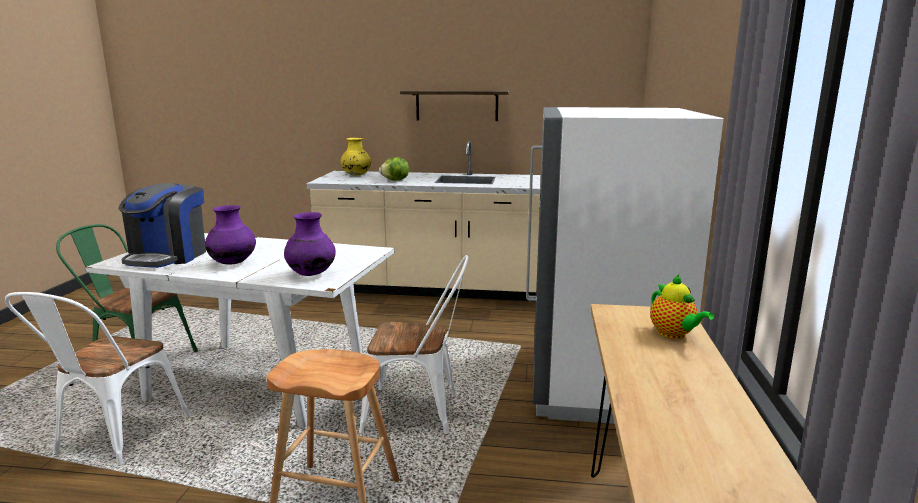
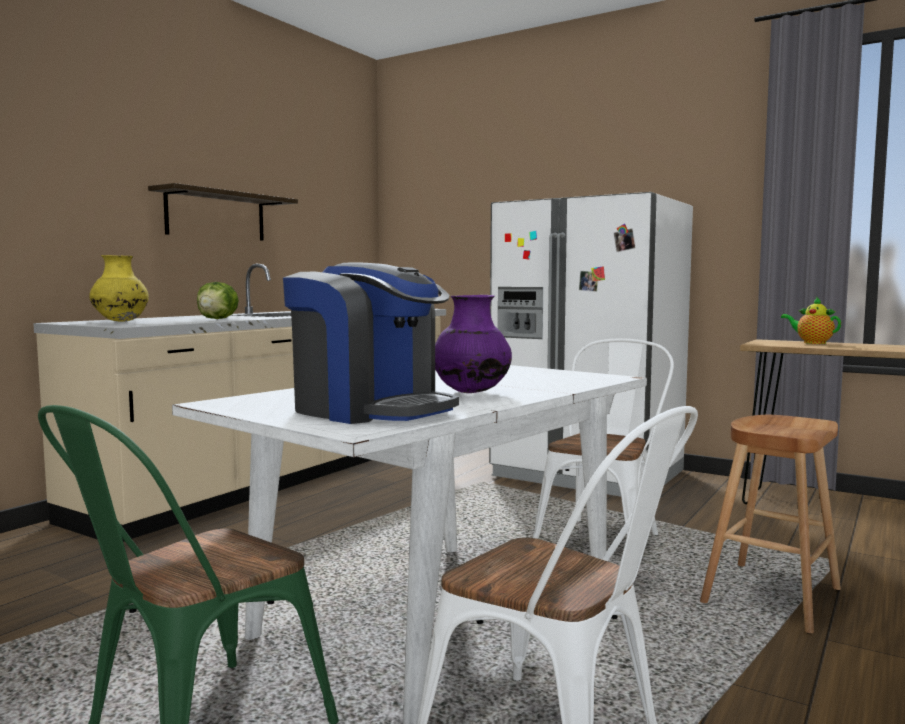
camera: 65 degrees left, 10 degrees down
purple vase [284,212,336,276] -> none
teapot [650,275,714,339] -> teapot turned 135 degrees counterclockwise [781,297,841,344]

